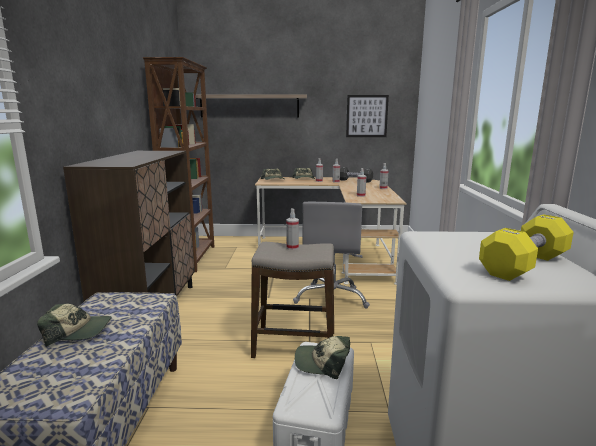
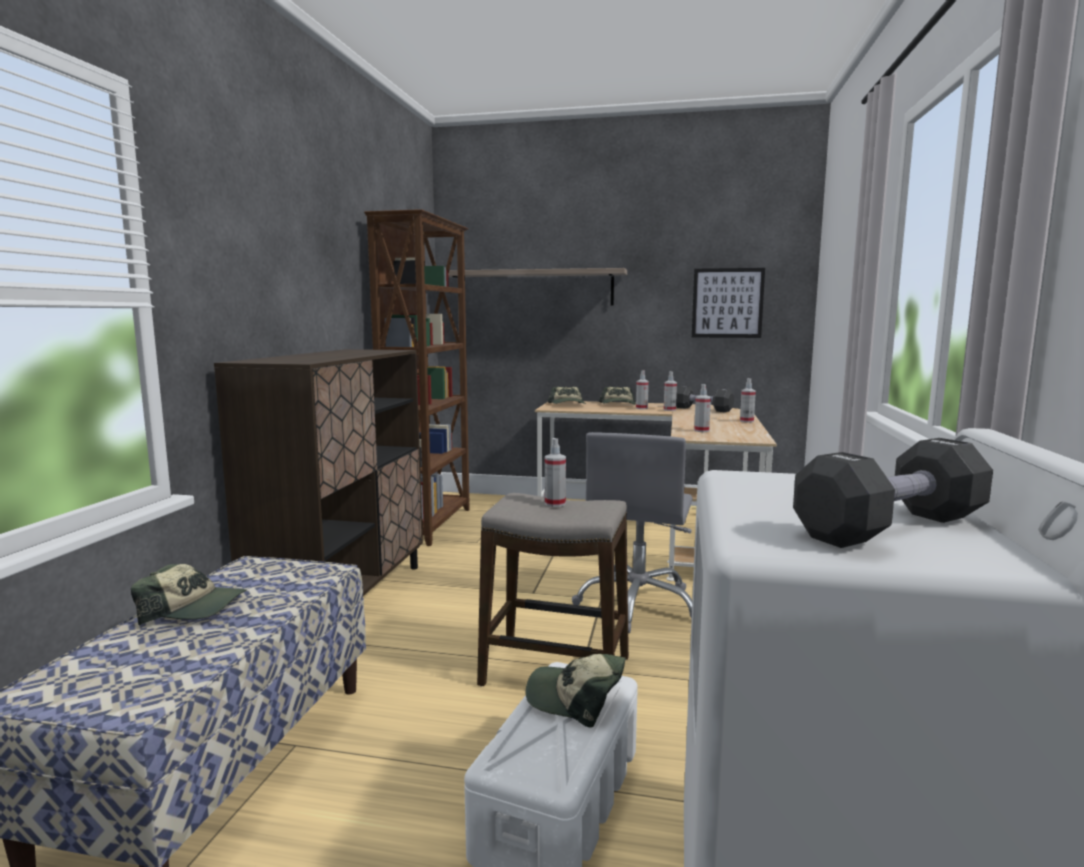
camera: 10 degrees right, 5 degrees down
yellow dumbbell [479,214,574,281] -> black dumbbell [793,438,993,548]

